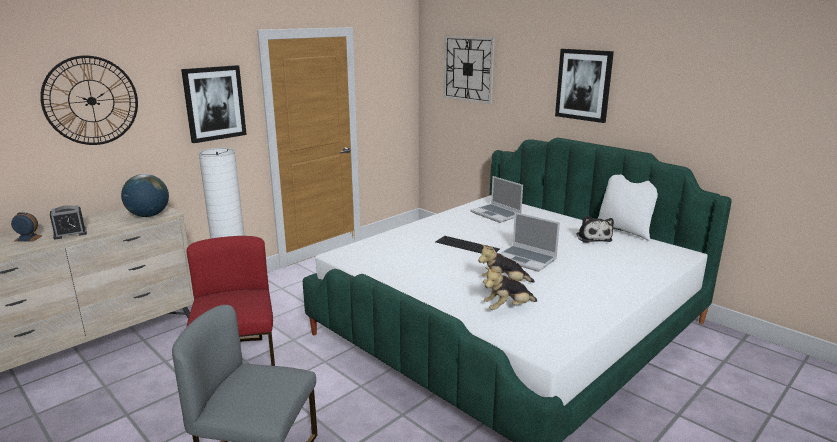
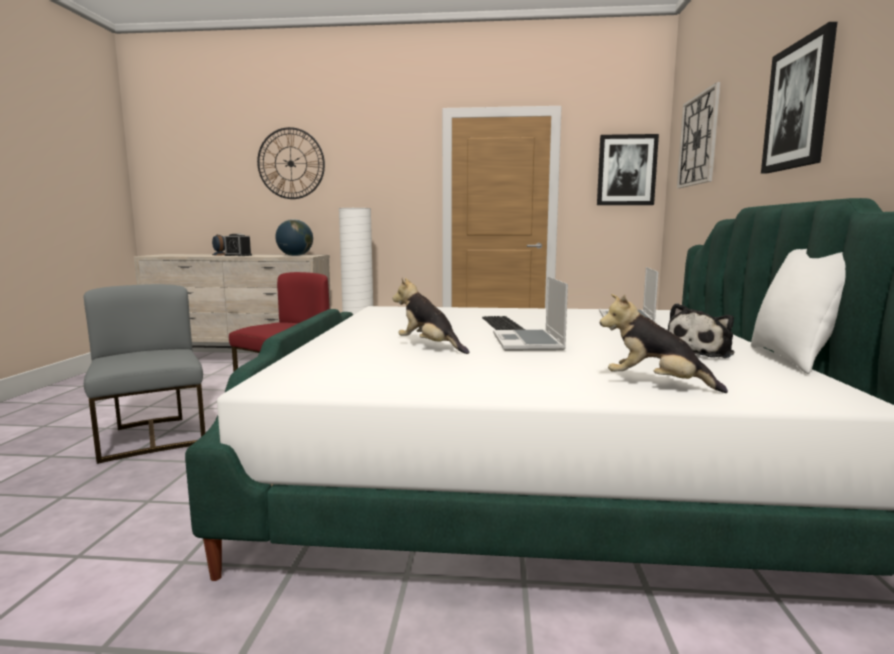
camera: 50 degrees right, 10 degrees down
picture [181,65,247,143] -> picture moved to [597,134,659,205]
plush toy [484,267,537,310] -> plush toy moved to [600,294,728,393]

